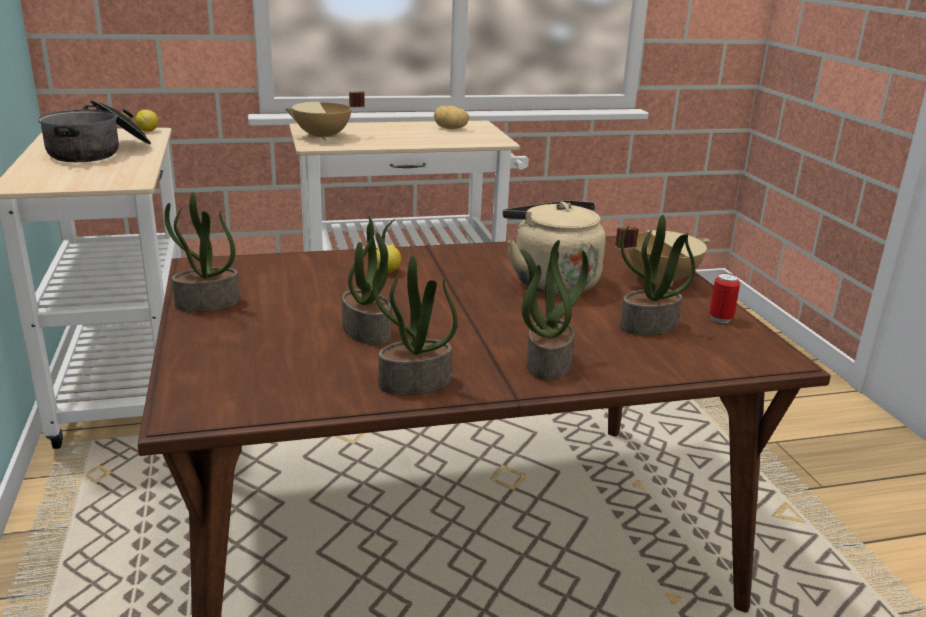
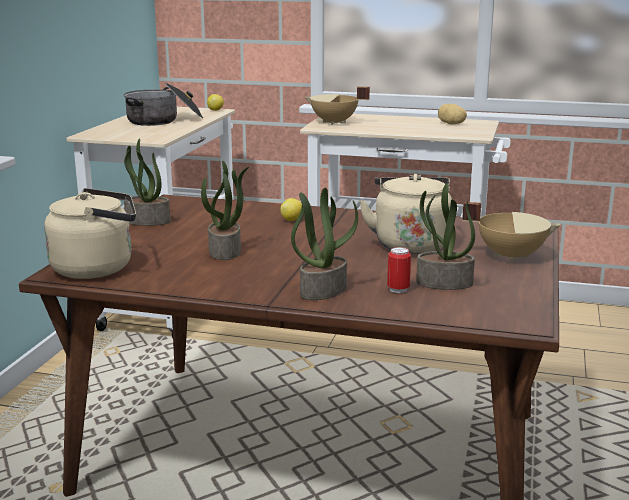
camera: 30 degrees right, 5 degrees down
potted plant [372,255,458,395] -> none
can [709,273,740,323] -> can moved to [387,247,411,293]
none -> beige kettle [44,188,136,279]

